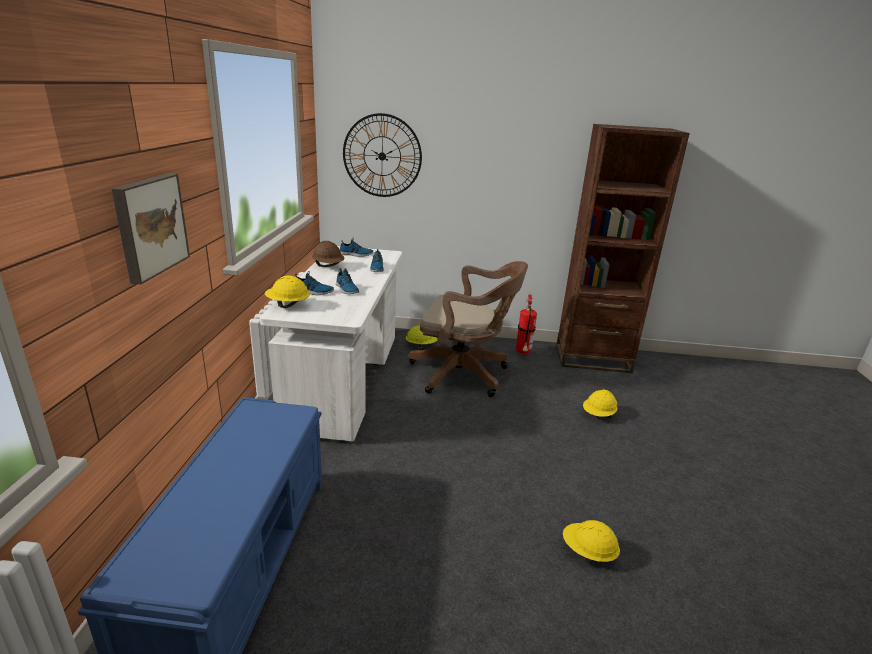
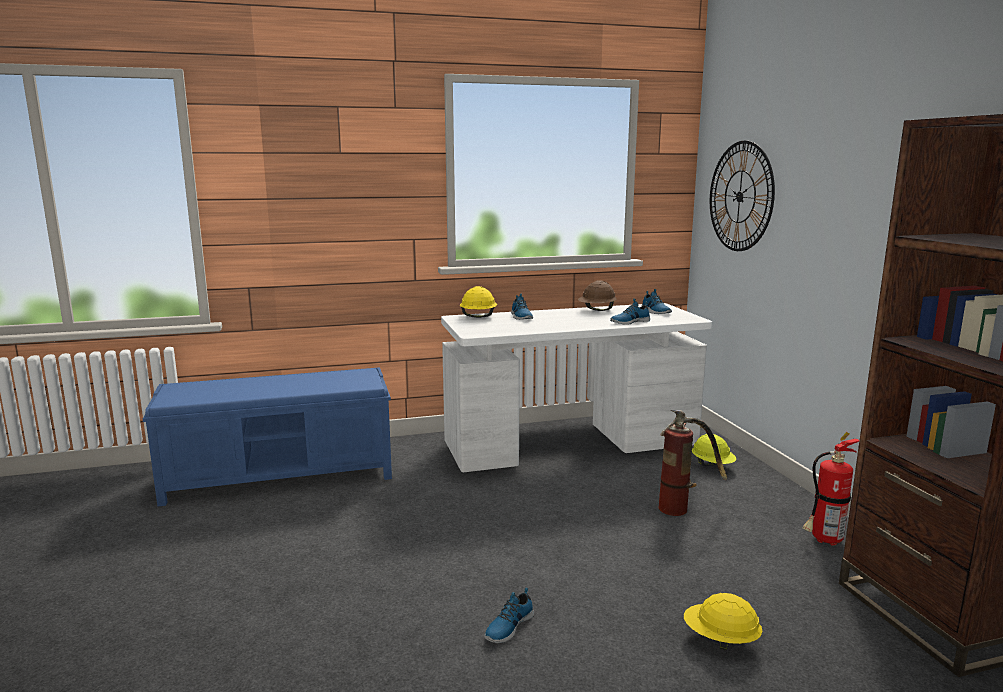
camera: 70 degrees right, 10 degrees down
picture [111,173,190,284] -> none
shoe [336,268,359,294] -> shoe moved to [484,588,534,643]
brown office chair [408,261,528,397] -> fire extinguisher [659,410,727,516]
yellow hard hat [563,520,620,563] -> none

